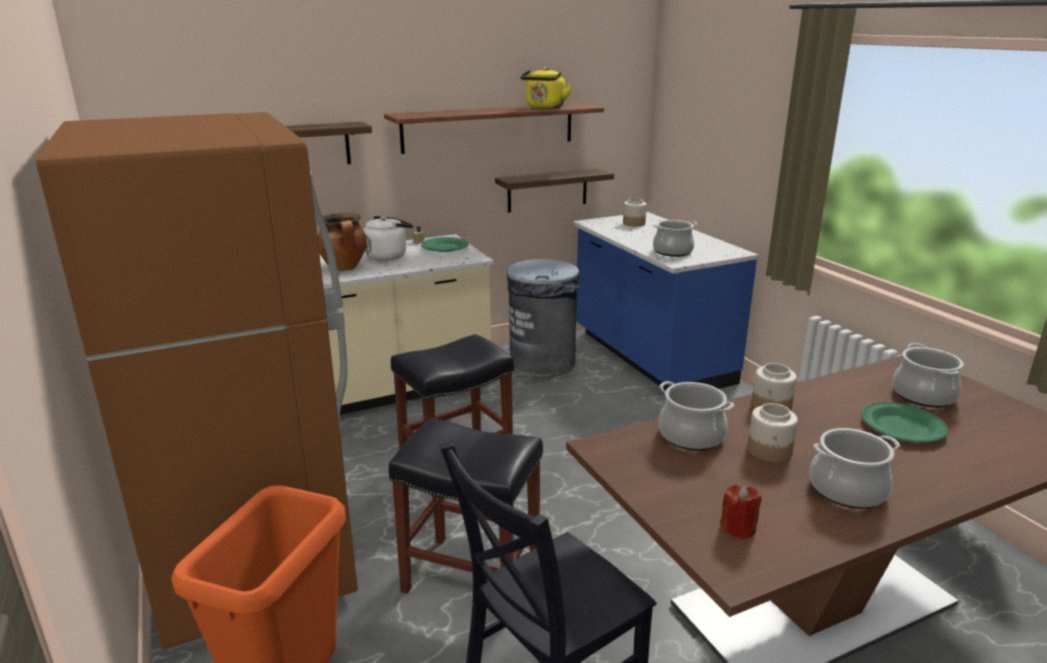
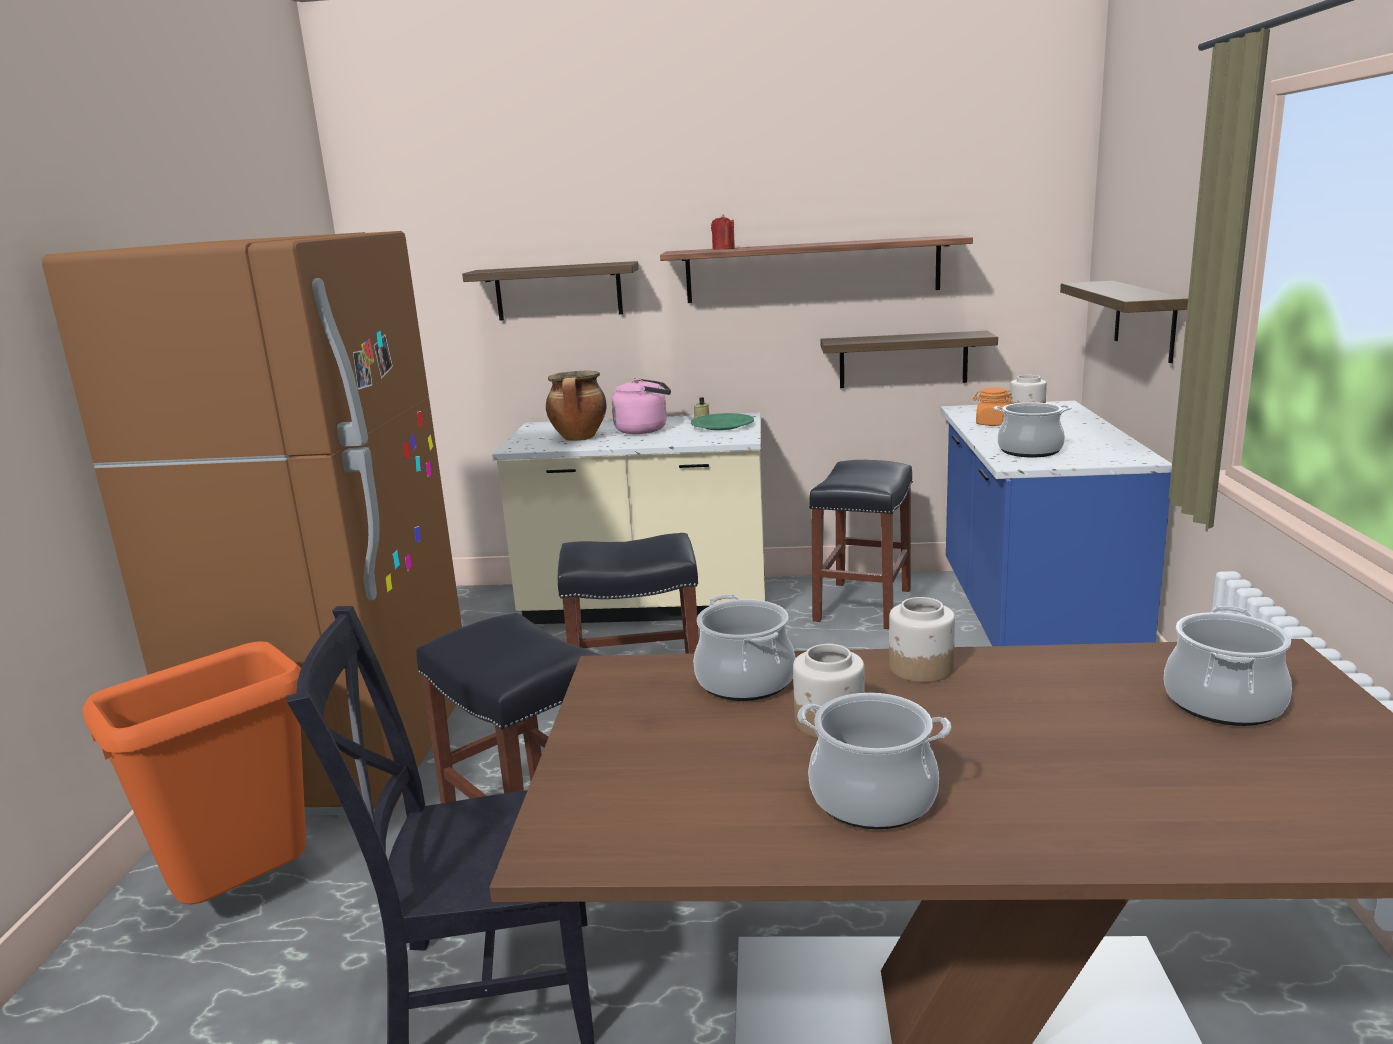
camera: 30 degrees right, 5 degrees down
white kettle [363,216,413,261] -> pink kettle [612,378,671,434]
grey trash can [506,259,580,378] -> black stool [809,460,913,629]
yellow kettle [520,67,572,109] -> none
red candle [720,485,762,539] -> red candle moved to [711,214,735,250]
green plate [862,402,948,443] -> none
none -> orange jar [973,387,1012,426]
none -> shelf [1060,281,1188,363]

